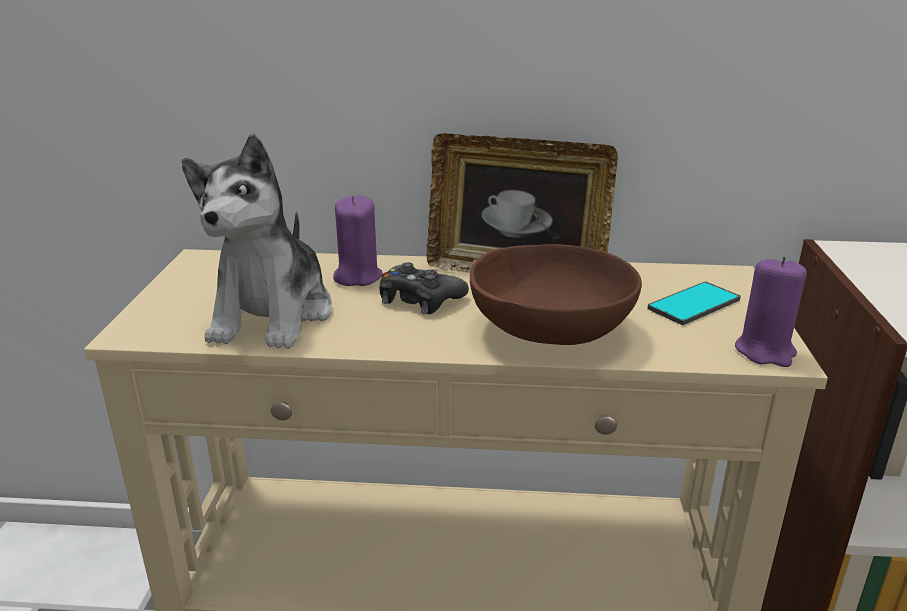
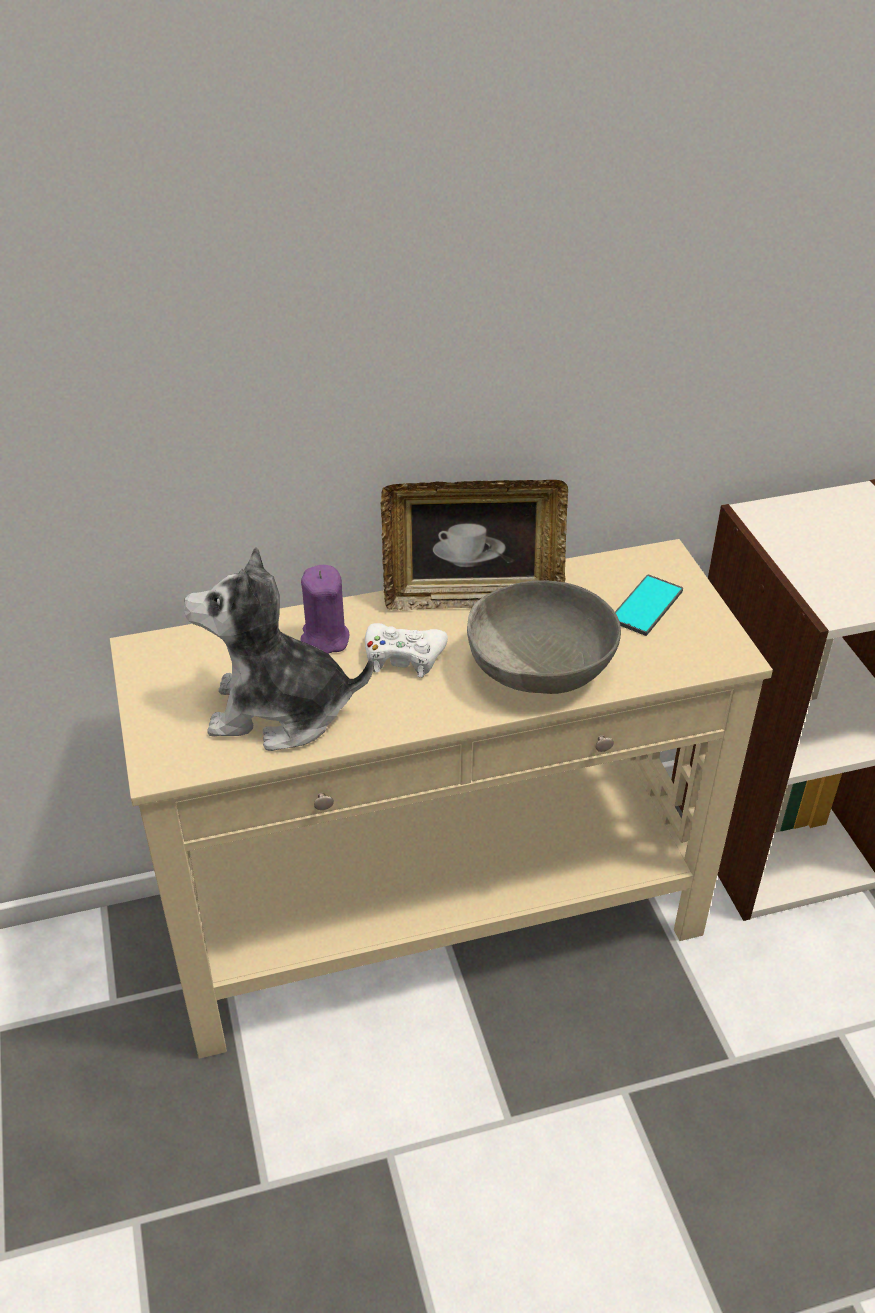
camera: 20 degrees left, 15 degrees up
plush toy [181,134,332,349] -> plush toy turned 105 degrees clockwise [184,547,373,751]
black game controller [380,262,469,314] -> white game controller [365,623,448,677]
brown bowl [470,244,642,345] -> grey bowl [467,580,621,694]
purple candle [735,256,807,367] -> none

